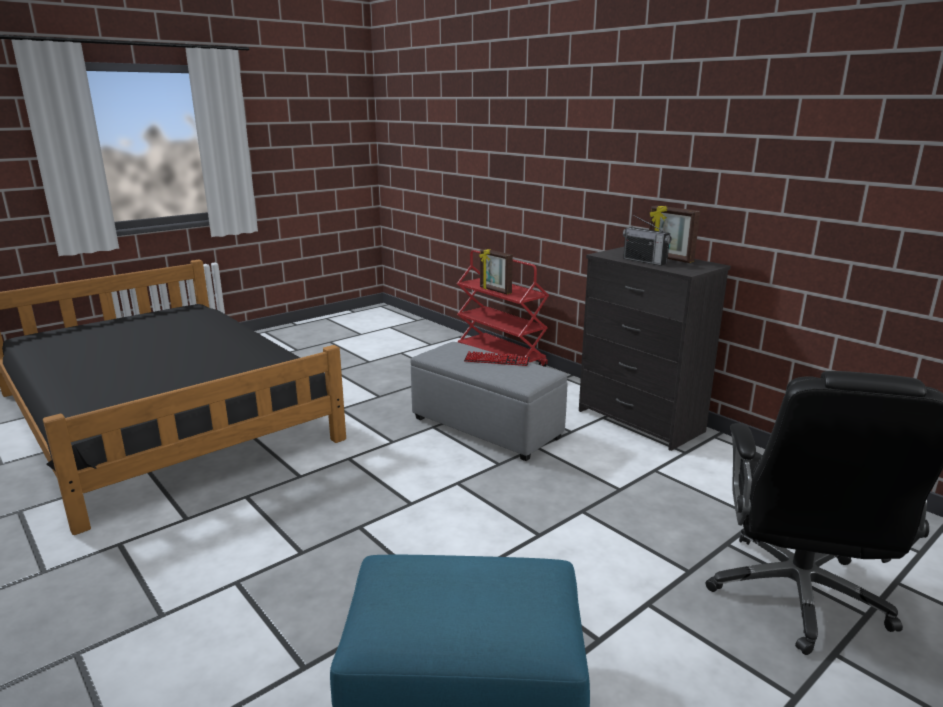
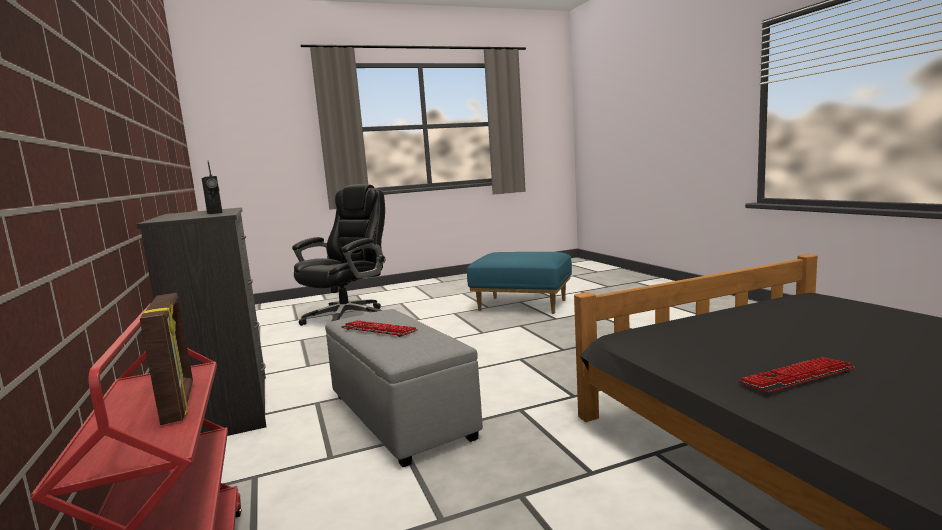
camera: 160 degrees left, 10 degrees down
picture frame [649,205,700,263] -> none
none -> keyboard [738,357,855,393]

